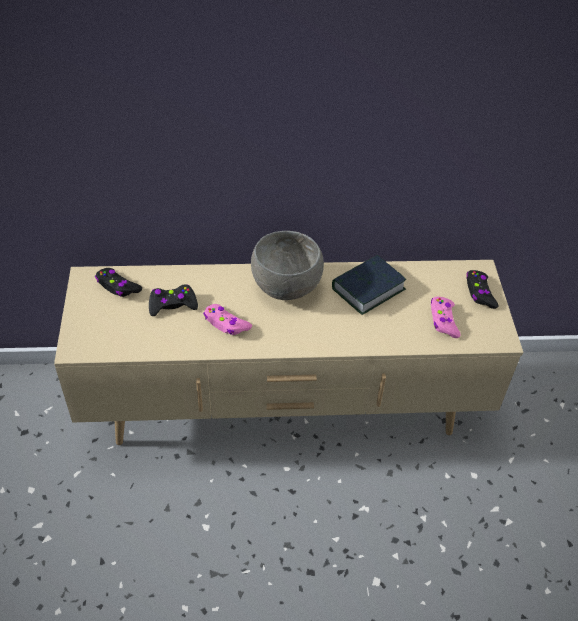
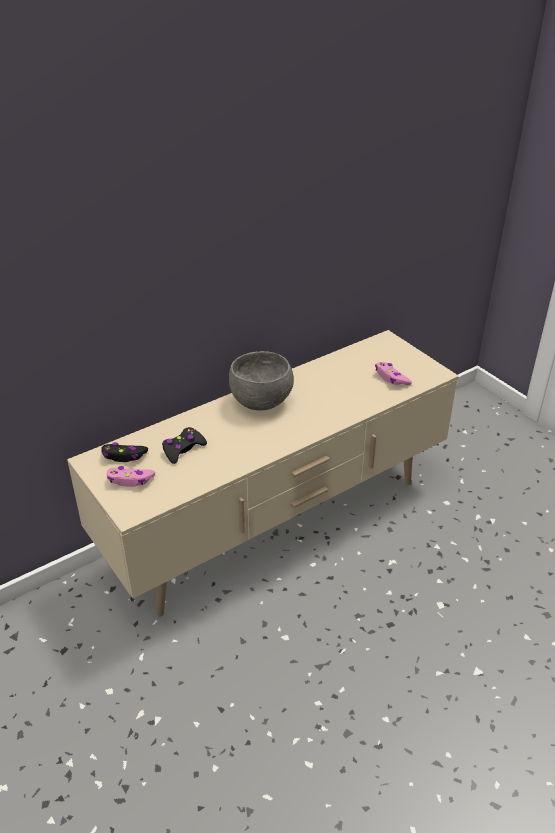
camera: 30 degrees left, 10 degrees down
pink game controller [203,304,252,335] -> pink game controller moved to [107,466,155,487]
book [332,255,406,315] -> none
black game controller [466,270,498,309] -> none

